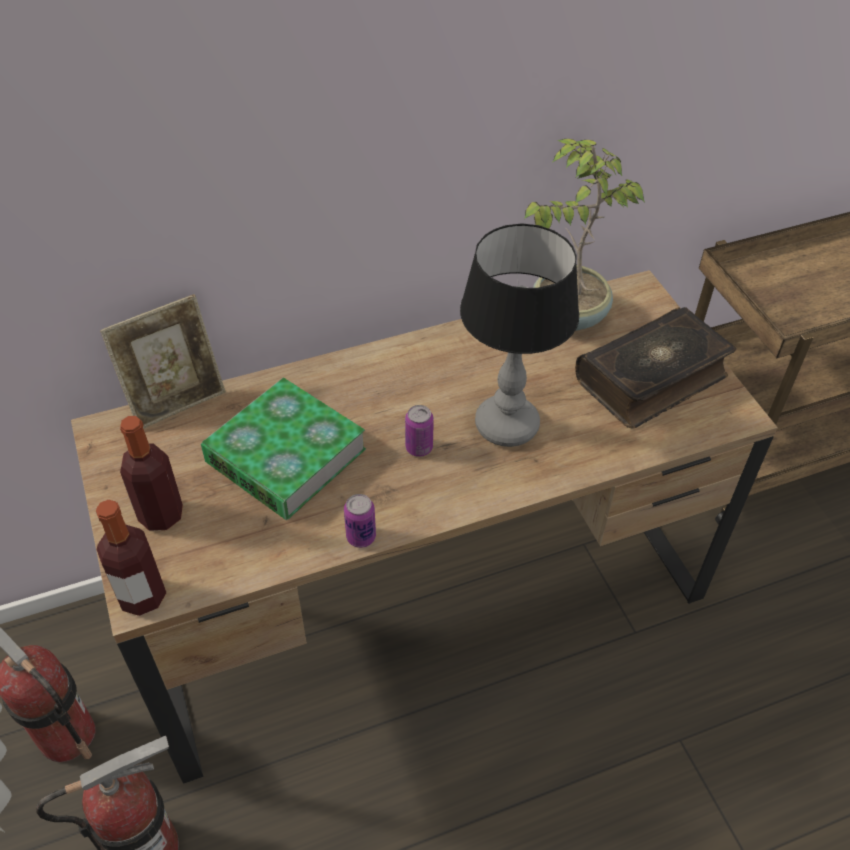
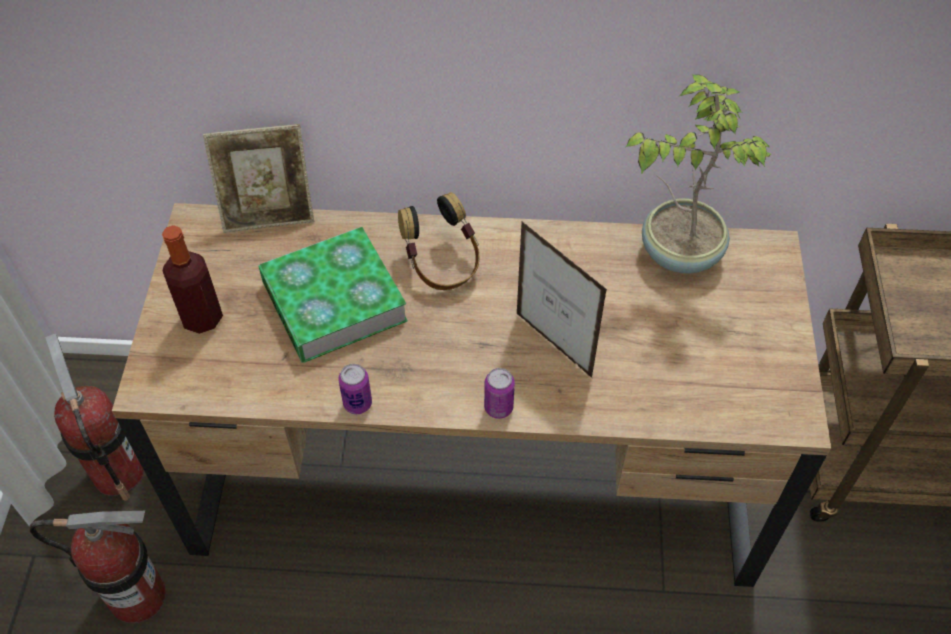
camera: 25 degrees right, 5 degrees up
bottle [96,500,167,616] -> none
can [405,405,434,457] -> can moved to [484,368,515,419]
table lamp [460,223,579,447] -> picture frame [517,222,607,378]
book [575,307,736,429] -> none
none -> headphones [398,192,480,290]

